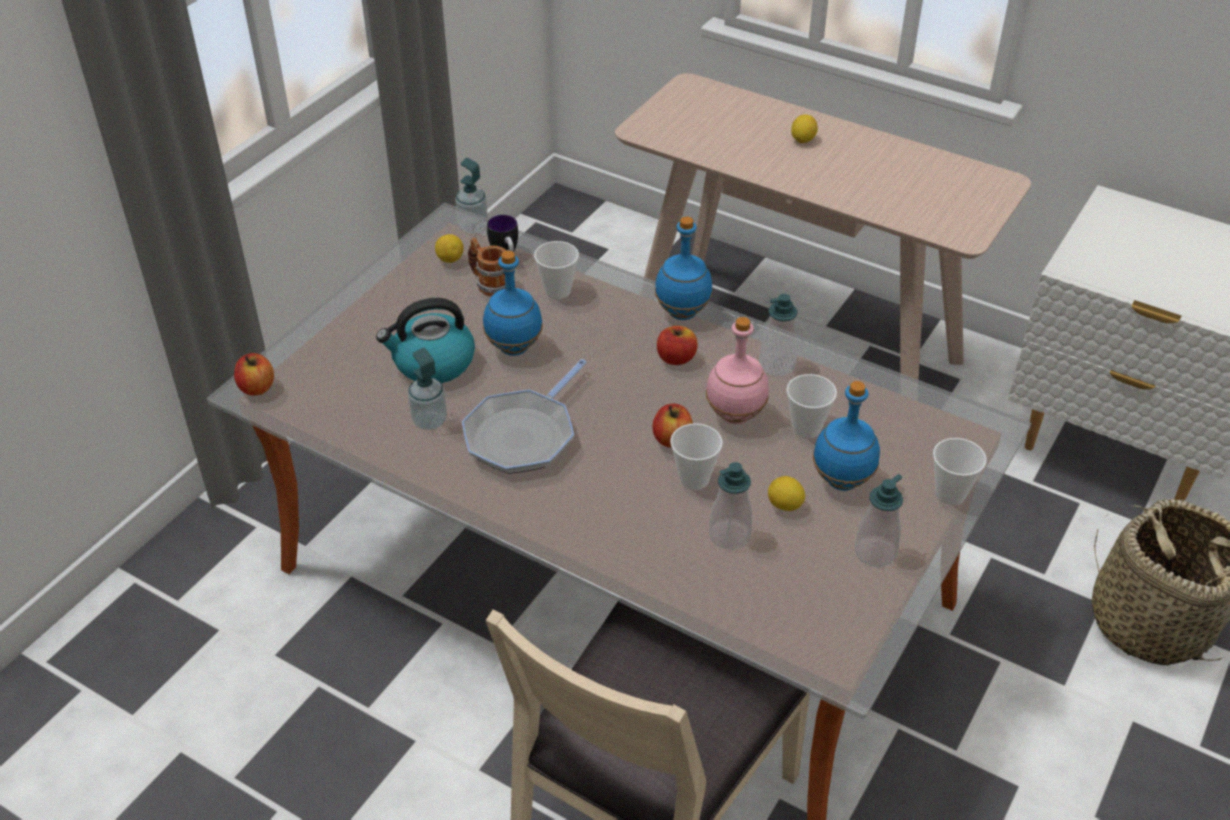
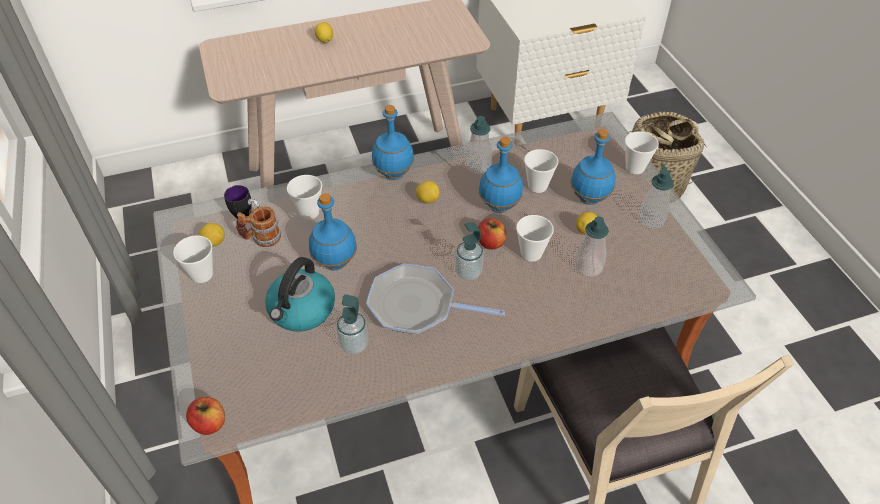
camera: 50 degrees left, 5 degrees up
soap dispenser [455,158,488,233] -> soap dispenser moved to [455,222,484,281]
frying pan [462,359,587,474] -> frying pan turned 120 degrees clockwise [366,263,505,334]
apple [657,326,698,365] -> lemon [416,181,440,203]
pink bottle [706,317,769,424] -> blue bottle [479,137,523,213]
none -> cup [173,235,213,283]

